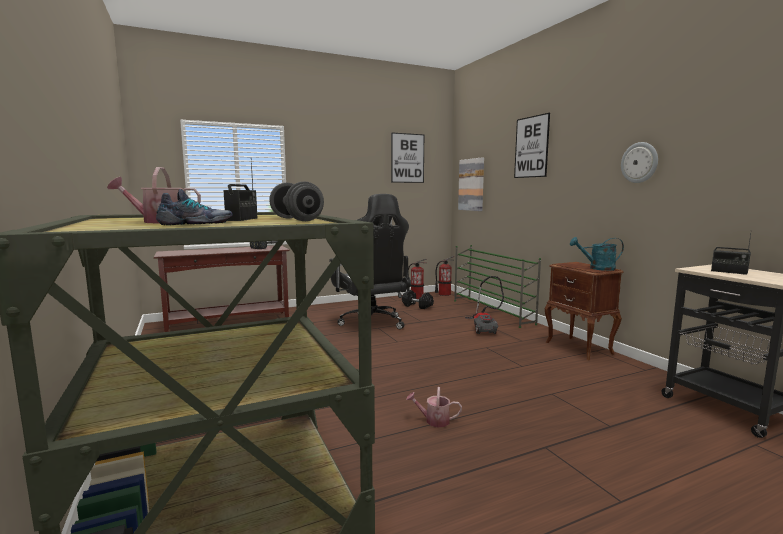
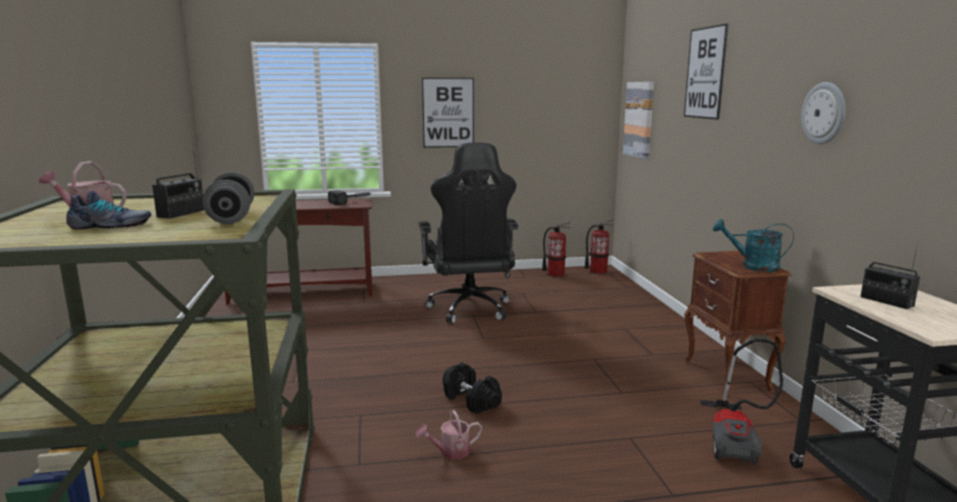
camera: 15 degrees right, 5 degrees up
picture [391,133,424,183] -> picture moved to [422,78,474,148]
black dumbbell [402,290,434,309] -> black dumbbell moved to [443,363,502,414]
watering can [406,387,462,427] -> watering can turned 45 degrees counterclockwise [416,410,482,460]
green shoe rack [454,245,541,328] -> none
vacuum cleaner [465,276,504,334] -> vacuum cleaner moved to [700,339,783,466]

